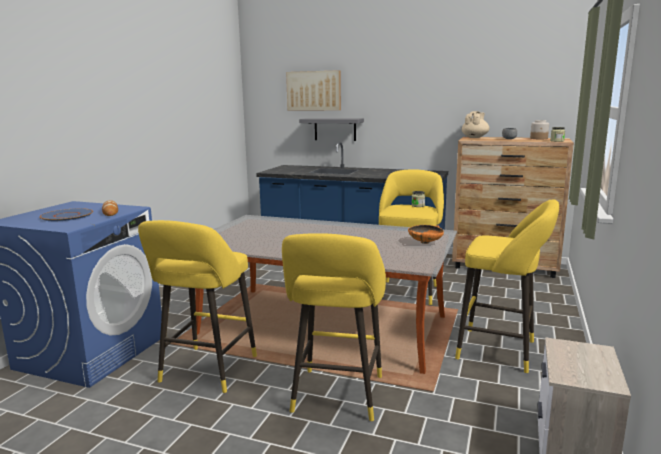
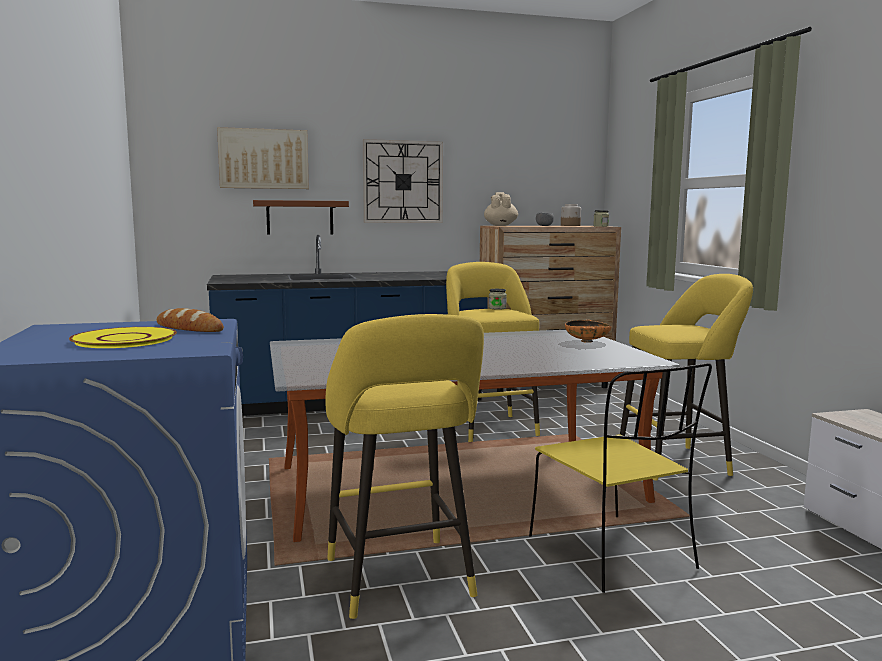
camera: 35 degrees left, 5 degrees down
blue plate [39,208,93,221] -> yellow plate [69,327,177,348]
yellow stool [282,233,386,421] -> yellow chair [529,363,712,593]
grey shelf [299,118,364,141] -> brown shelf [253,200,349,235]
none -> wall clock [363,139,443,223]

